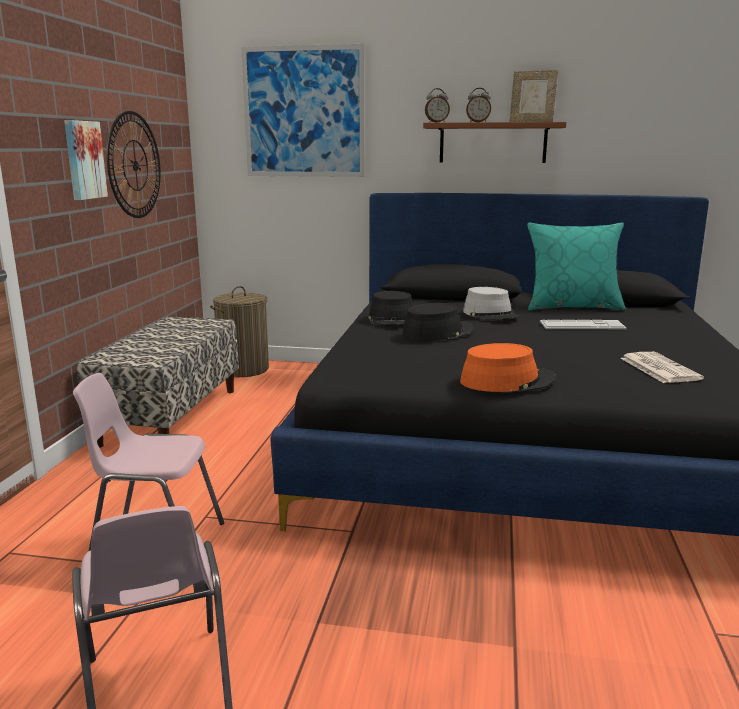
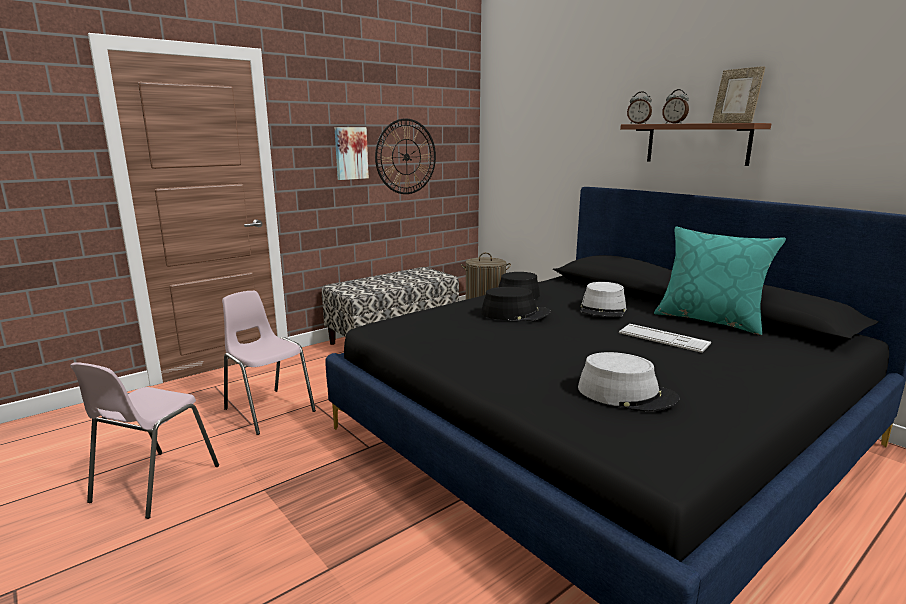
camera: 40 degrees right, 0 degrees up
picture [241,44,365,177] -> none
orange hat [460,343,556,392] -> none
newspaper [620,352,704,383] -> grey hat [578,352,680,412]

